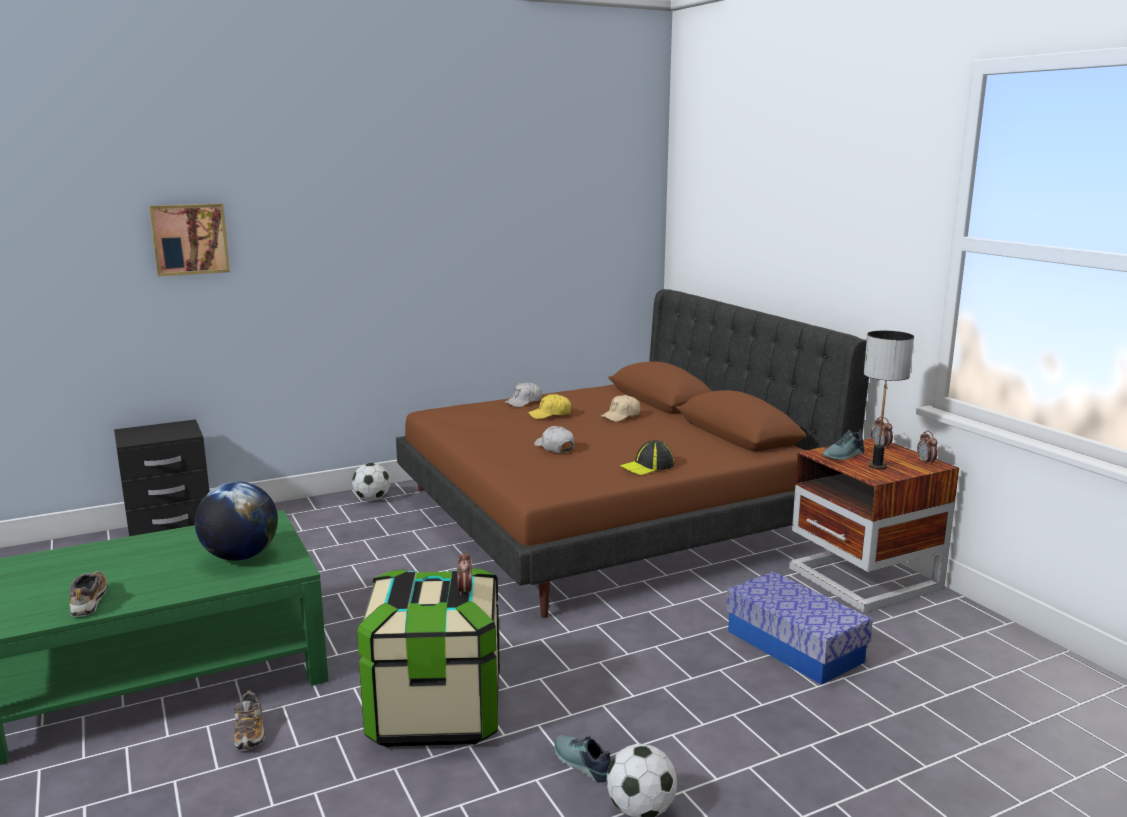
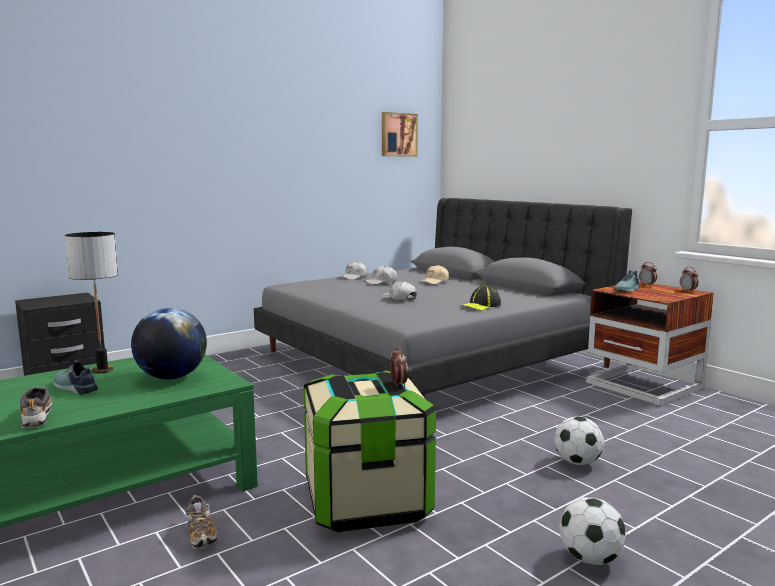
camera: 10 degrees left, 5 degrees down
picture [149,204,230,276] -> picture moved to [382,112,418,157]
football [352,463,390,501] -> football moved to [554,416,604,465]
brown bed [396,289,869,618] -> grey bed [254,198,632,398]
yellow cap [528,394,571,419] -> white cap [364,266,397,285]
shoe [554,735,611,782] -> shoe moved to [53,360,98,395]
storage box [726,571,873,685] -> none
table lamp [864,331,914,469] -> table lamp moved to [65,232,118,374]

